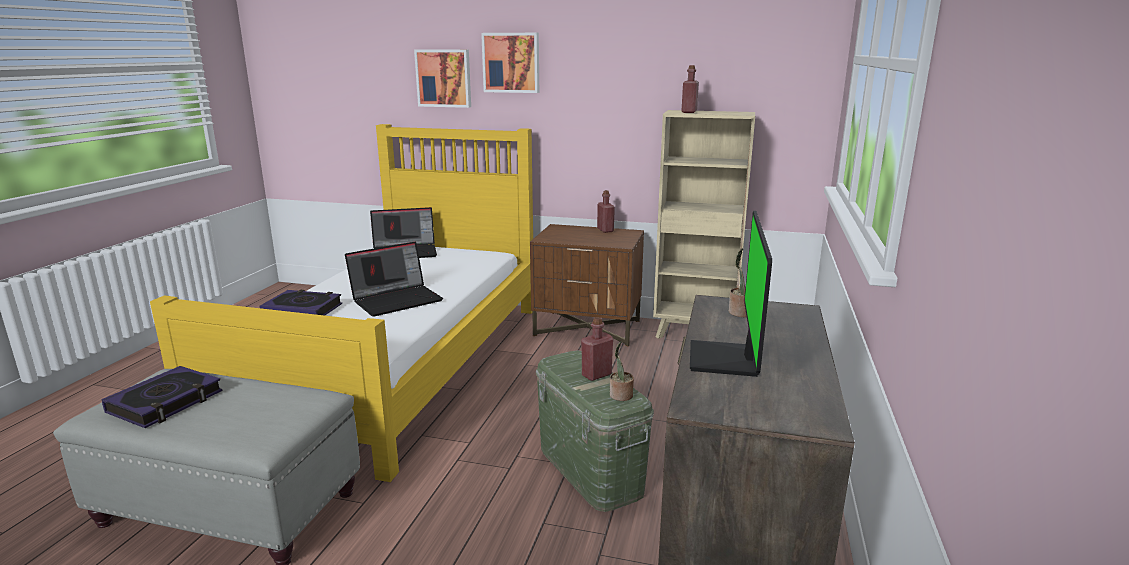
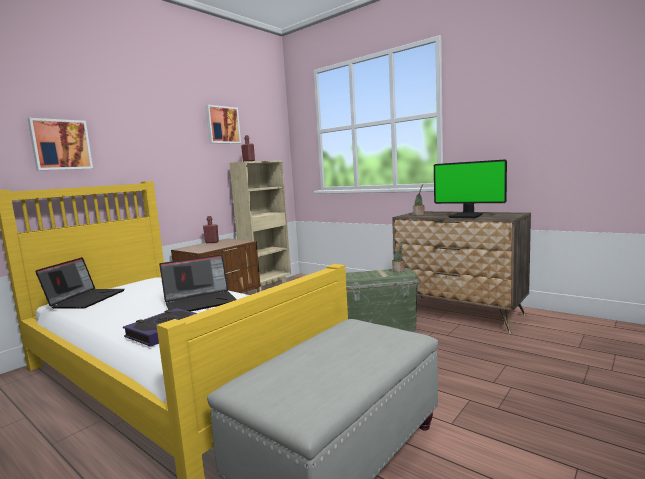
camera: 65 degrees left, 10 degrees down
book [102,366,222,428] -> none
laptop [345,242,443,317] -> laptop turned 75 degrees clockwise [159,254,237,312]
picture [481,33,539,93] -> picture moved to [205,105,241,144]
red bottle [581,317,613,381] -> none

